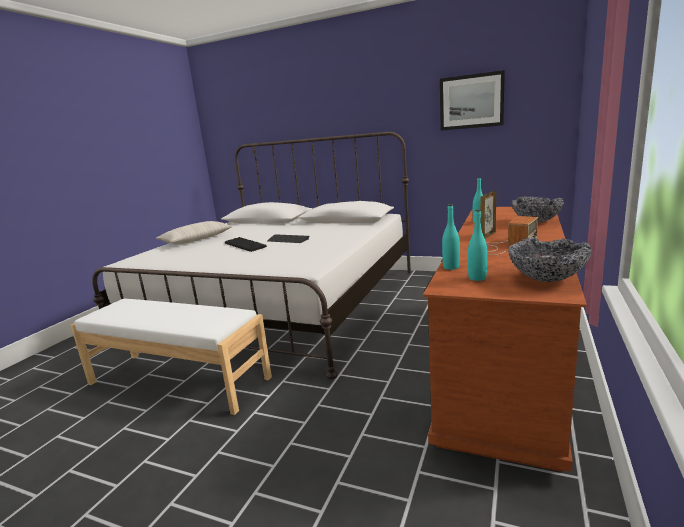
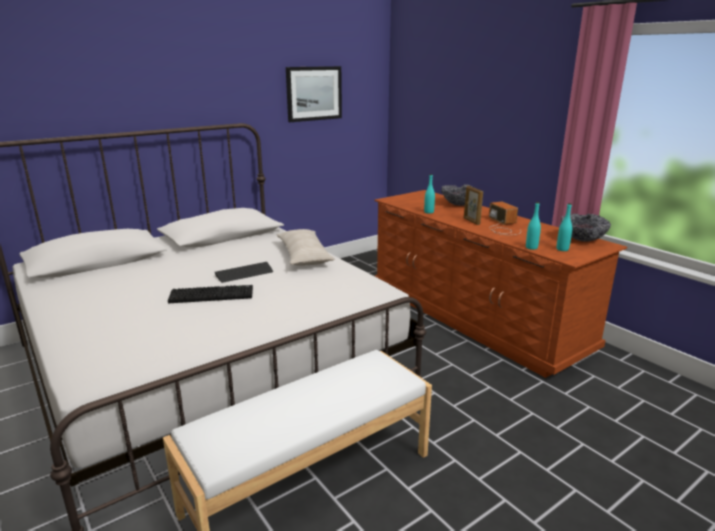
camera: 60 degrees left, 5 degrees up
beige pillow [156,221,233,244] -> beige pillow moved to [276,229,335,266]

